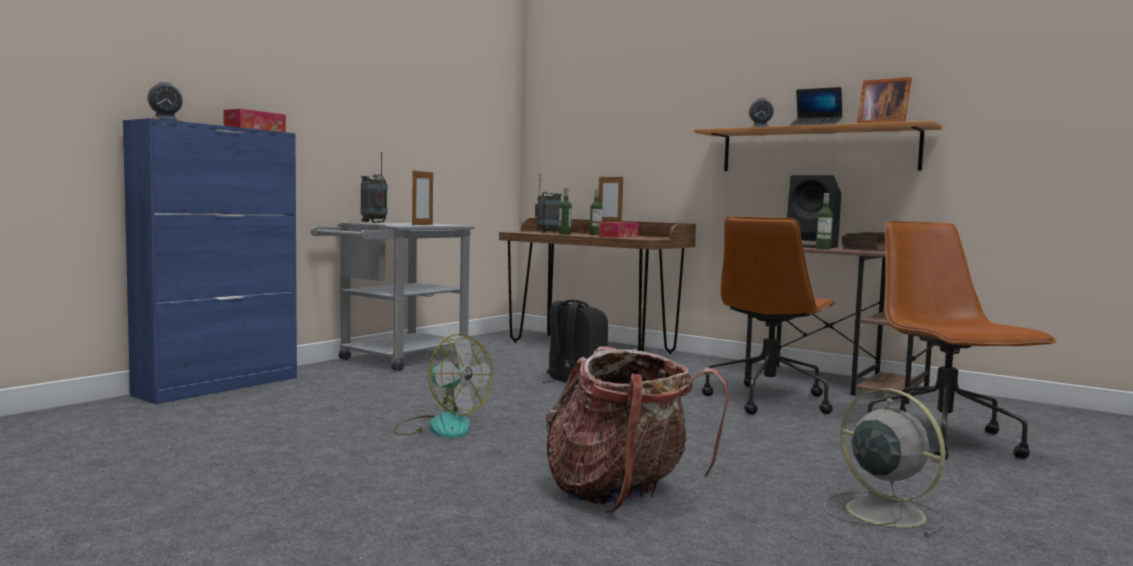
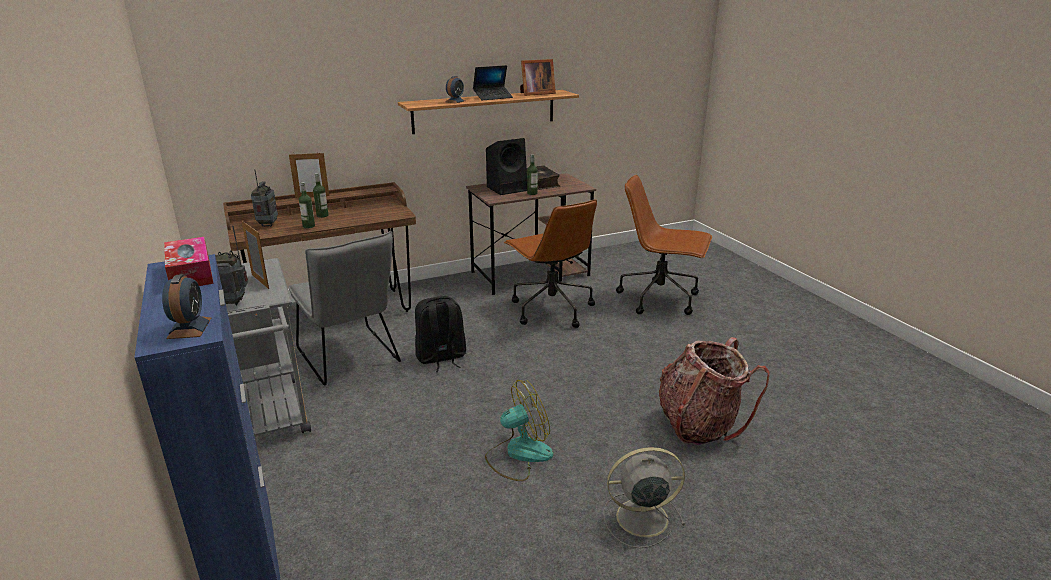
camera: 60 degrees left, 20 degrees up
tissue box [599,222,639,238] -> none
grey fan [824,388,946,537] -> grey fan moved to [603,447,686,548]
none -> grey chair [289,231,401,386]

